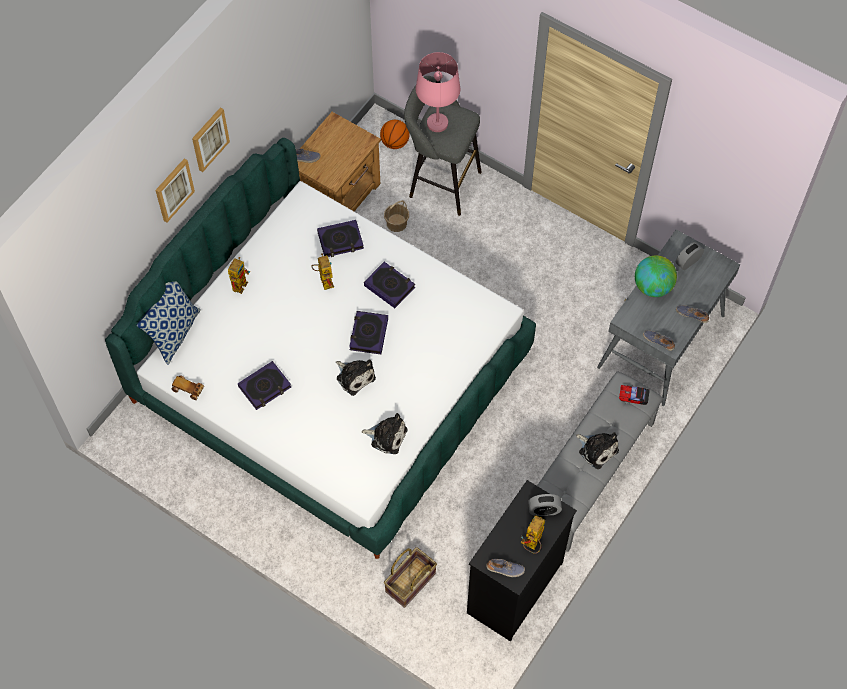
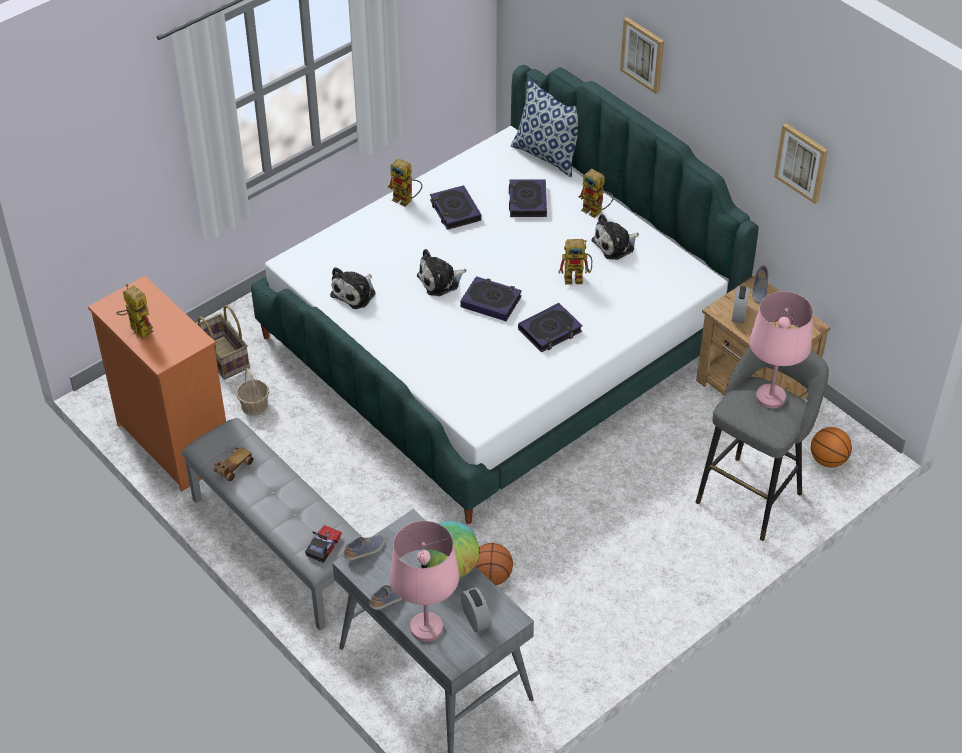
camera: 105 degrees right, 15 degrees down
toy car [171,375,204,400] -> toy car moved to [214,447,253,481]
picture [192,108,230,172] -> picture moved to [774,123,828,204]
book [317,220,364,257] -> book moved to [509,179,547,217]
basket [384,200,409,232] -> basket moved to [236,368,269,416]
black dresser [467,480,577,642] -> orange dresser [88,276,226,491]
shoe [486,559,525,577] -> none
alarm clock [528,494,562,516] -> alarm clock moved to [732,286,750,323]
plush toy [576,432,619,469] -> plush toy moved to [591,214,639,260]
none -> toy robot [388,158,422,207]
none -> pink table lamp [390,521,459,642]
none -> basketball [475,543,513,585]

